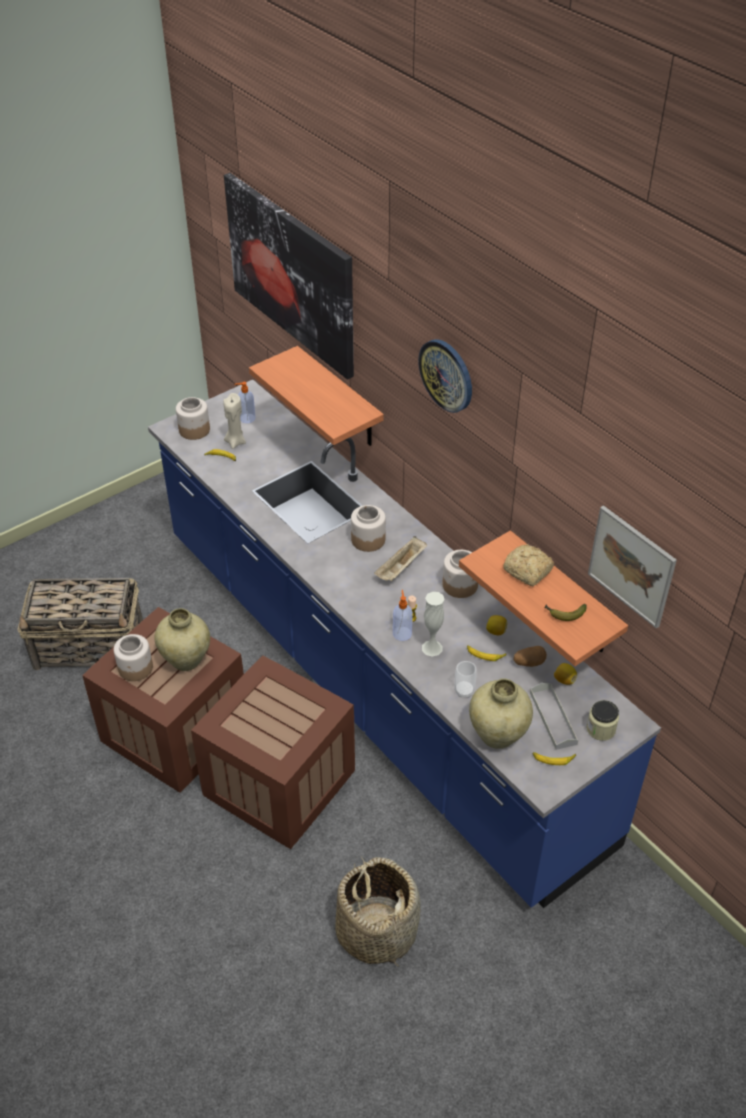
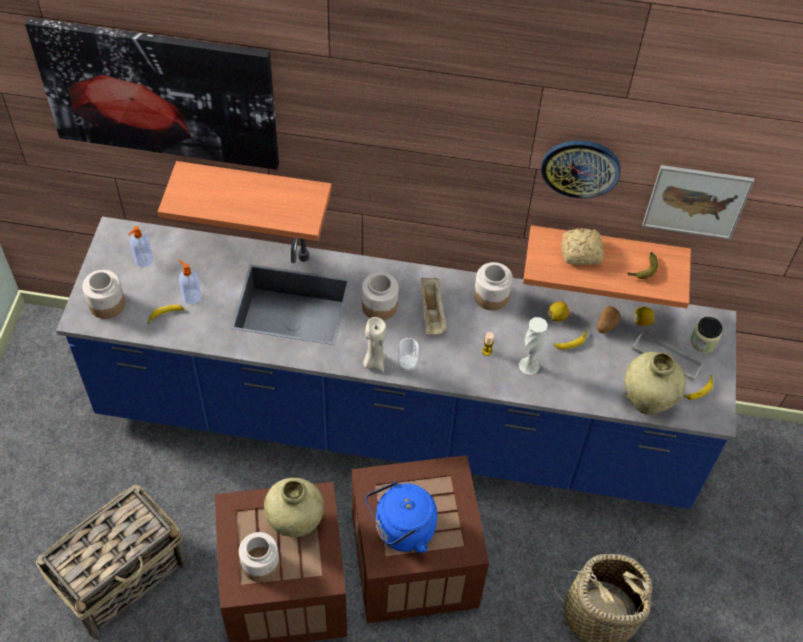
camera: 45 degrees left, 10 degrees up
beige candle [223,393,246,449] -> beige candle moved to [363,317,386,372]
soap dispenser [393,590,413,641] -> soap dispenser moved to [178,259,201,304]
wall clock [418,339,472,413] -> wall clock moved to [541,140,621,198]
cup [454,661,477,698] -> cup moved to [398,338,419,372]
none -> blue kettle [365,481,437,553]

